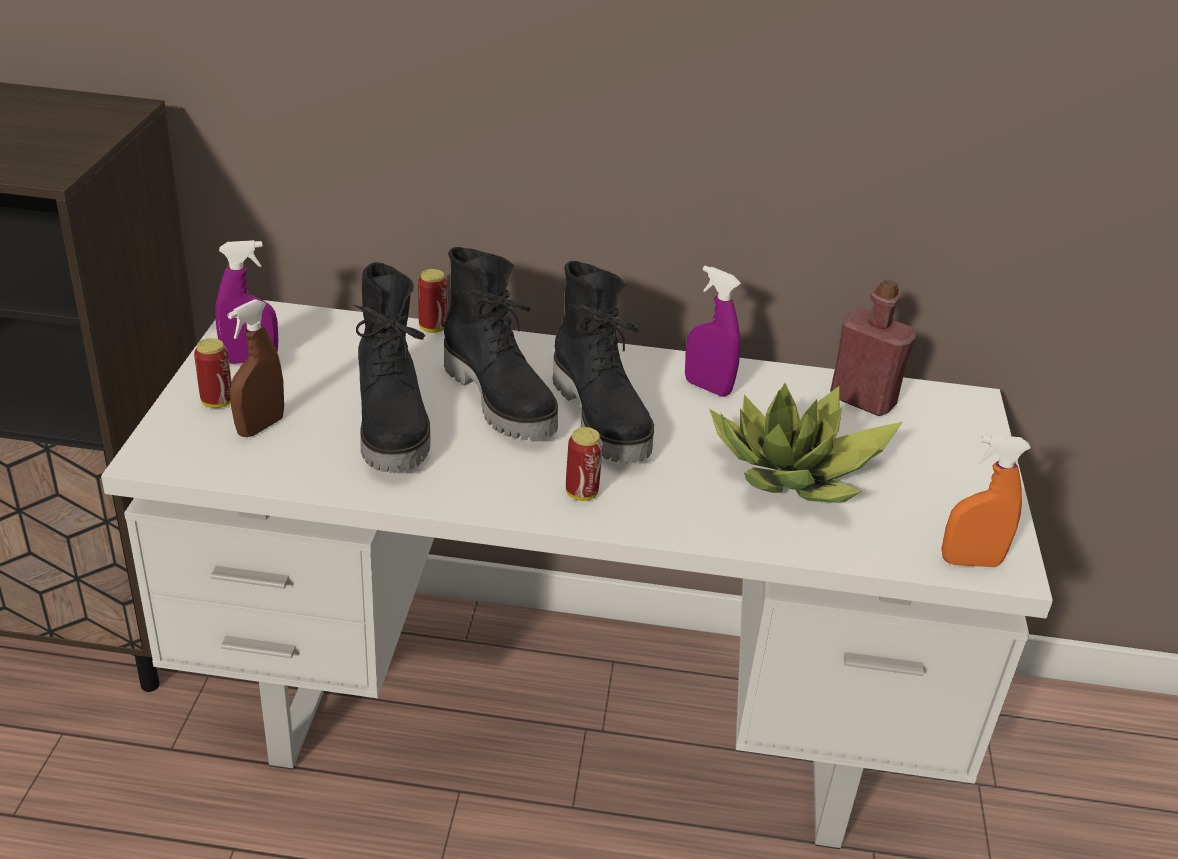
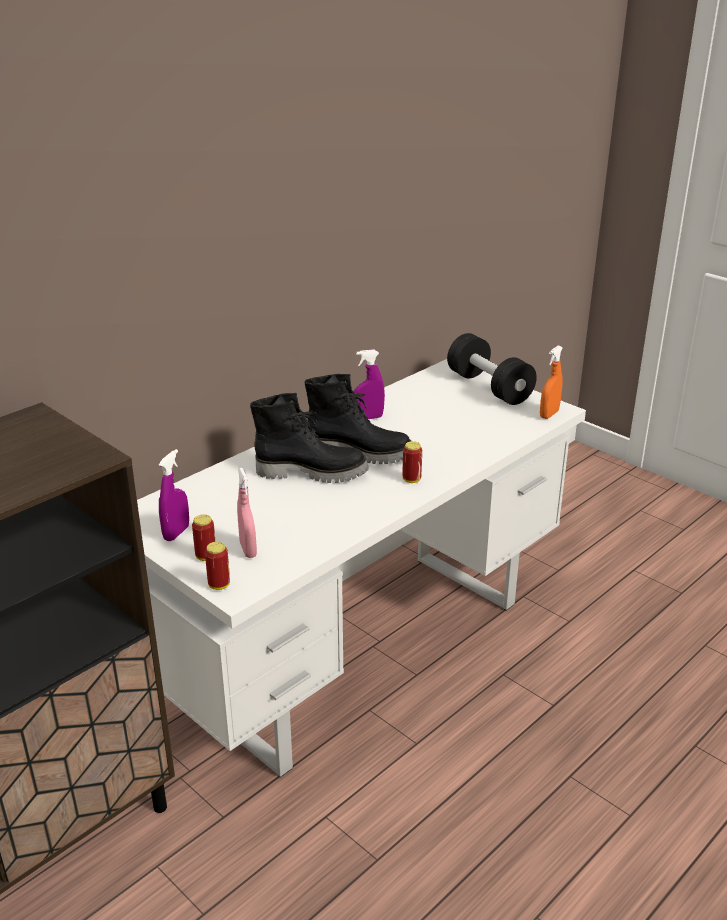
camera: 50 degrees left, 5 degrees down
brown spray bottle [227,299,284,437] -> pink spray bottle [237,468,257,558]
black boot [354,262,430,472] -> none
can [418,269,447,333] -> can moved to [205,542,230,590]
potted plant [709,383,903,503] -> none
red bottle [830,280,916,416] -> none
none -> black dumbbell [447,333,537,405]

